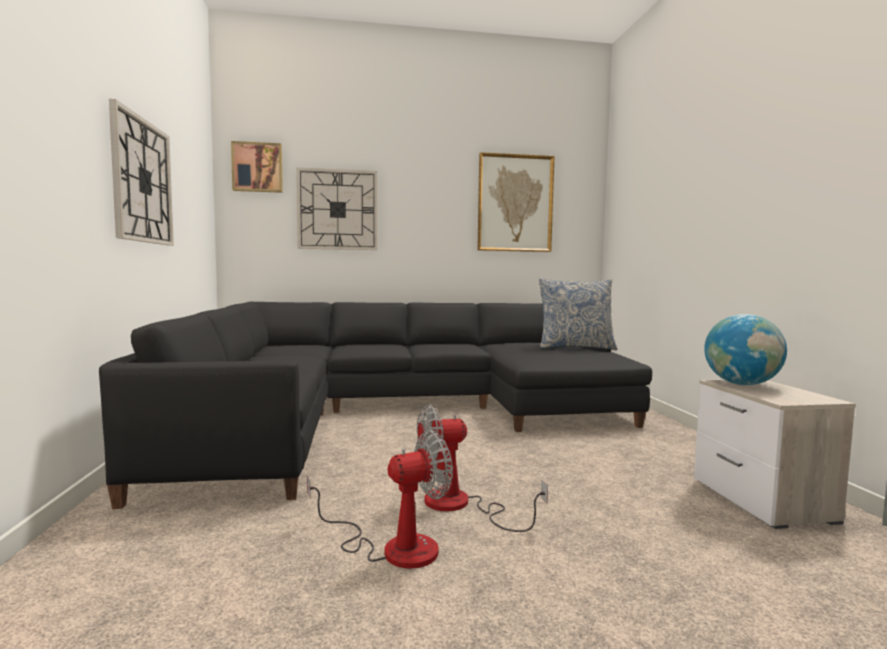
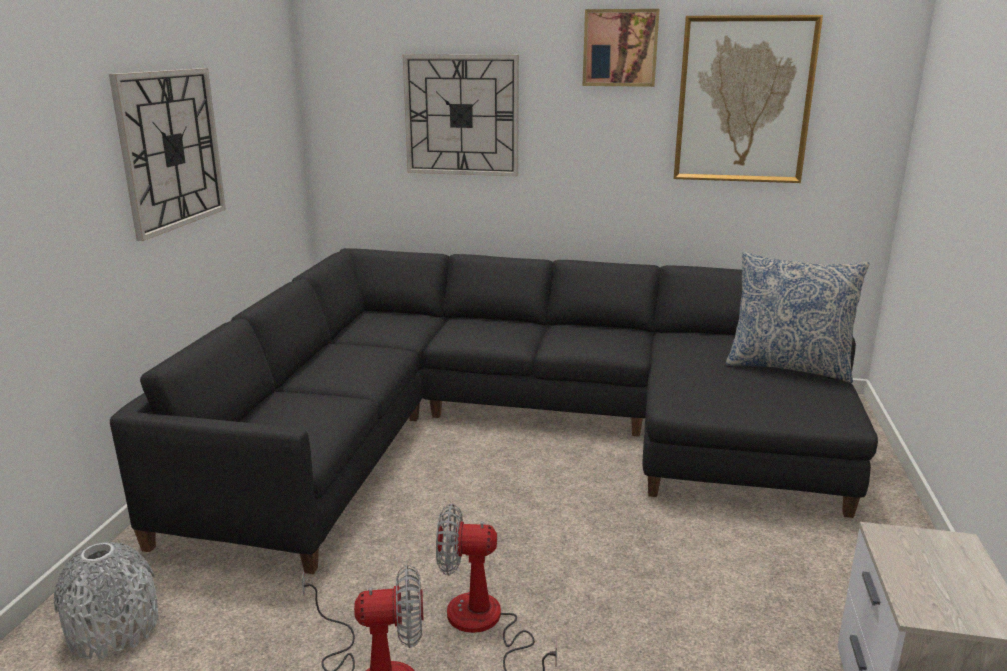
camera: 20 degrees right, 15 degrees up
picture [231,141,283,193] -> picture moved to [582,9,660,87]
globe [704,314,787,385] -> none
none -> grey vase [54,542,159,659]

